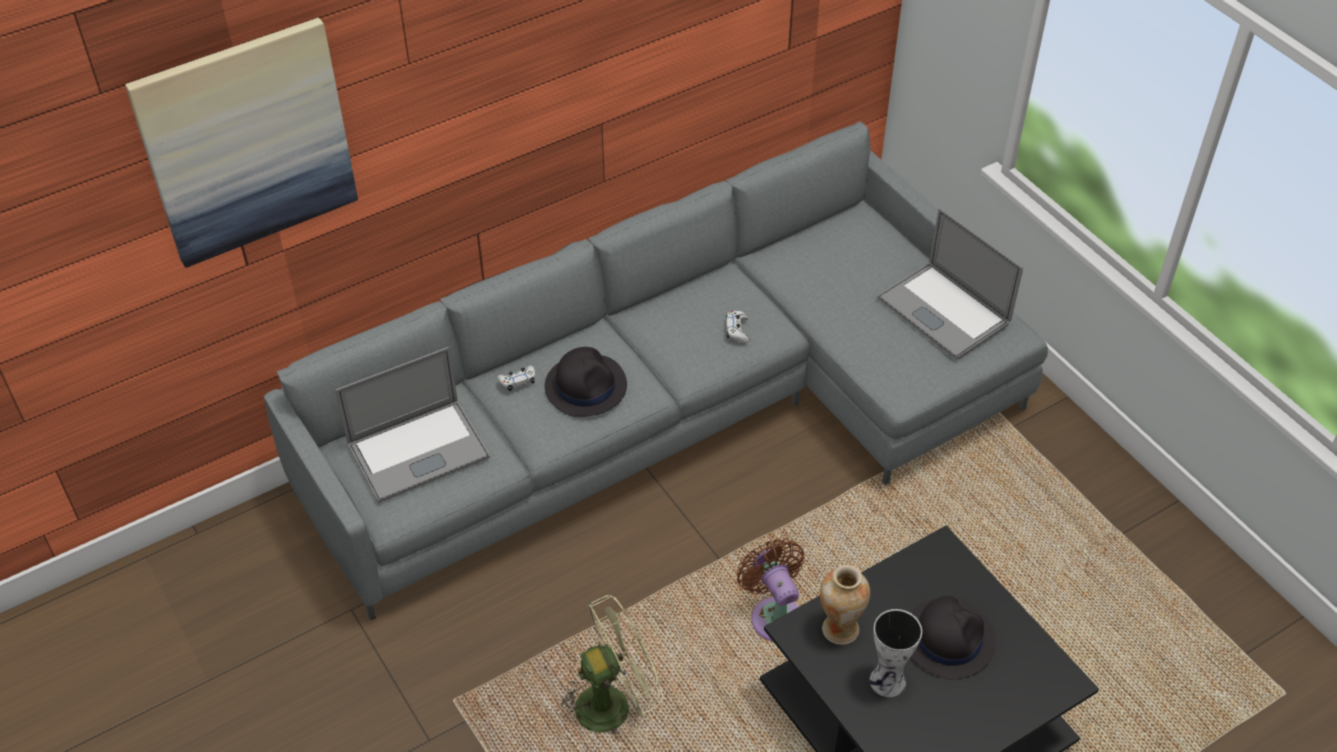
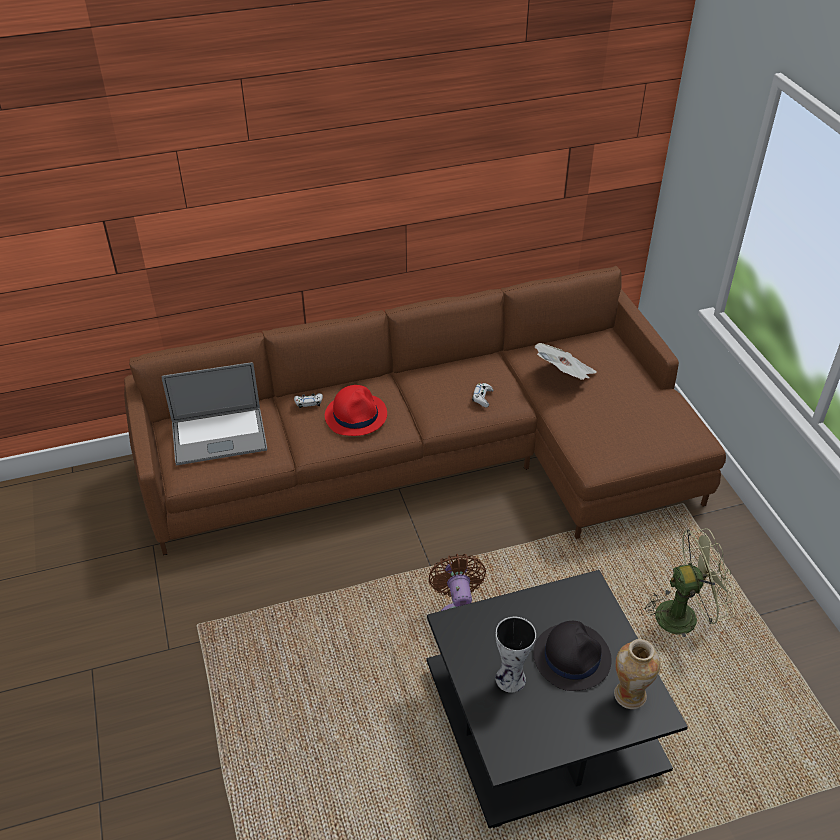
camera: 15 degrees right, 5 degrees down
picture [125,18,358,268] -> none
grey sofa [264,121,1048,620] -> brown sofa [124,266,726,555]
black hat [545,347,627,417] -> red hat [325,385,387,436]
green fan [557,595,664,737] -> green fan moved to [641,528,736,644]
vase [820,565,870,645] -> vase moved to [614,639,660,709]
laptop [878,208,1023,360] -> none
none -> newspaper [535,343,597,380]

